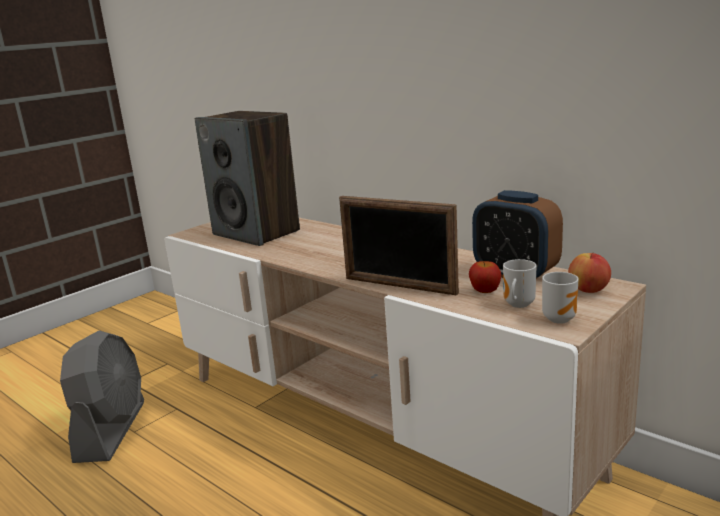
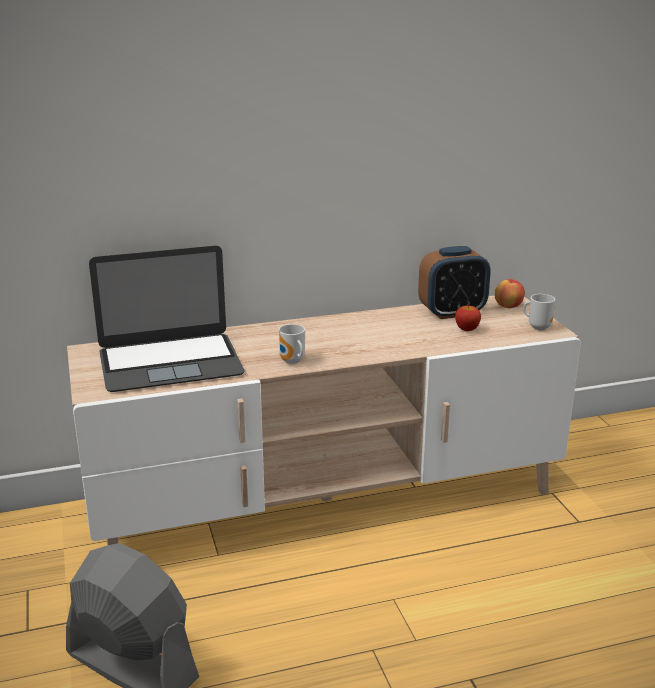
camera: 60 degrees left, 5 degrees up
speaker [195,111,300,246] -> laptop [89,246,245,392]
picture frame [339,196,459,296] -> none
mug [503,259,537,308] -> mug moved to [279,324,305,364]

